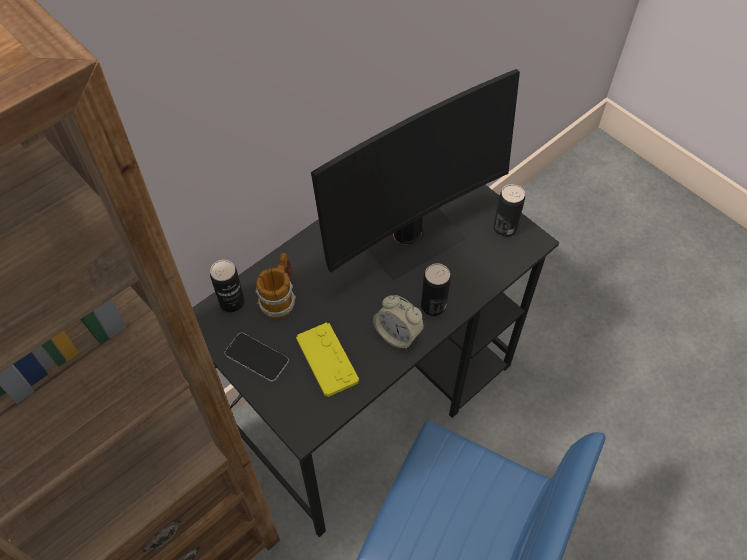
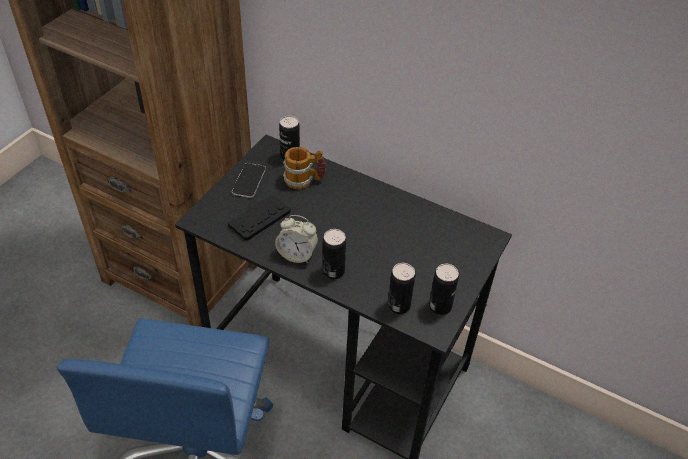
camera: 70 degrees right, 10 degrees down
yellow game controller [296,322,359,397] -> black game controller [228,195,290,241]
monitor [311,69,520,281] -> none
alarm clock [373,295,424,349] -> alarm clock turned 90 degrees counterclockwise [275,215,318,263]
none -> can [387,263,415,314]

